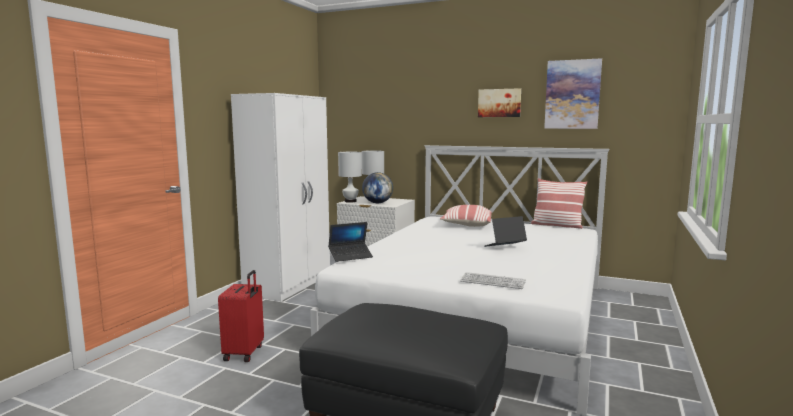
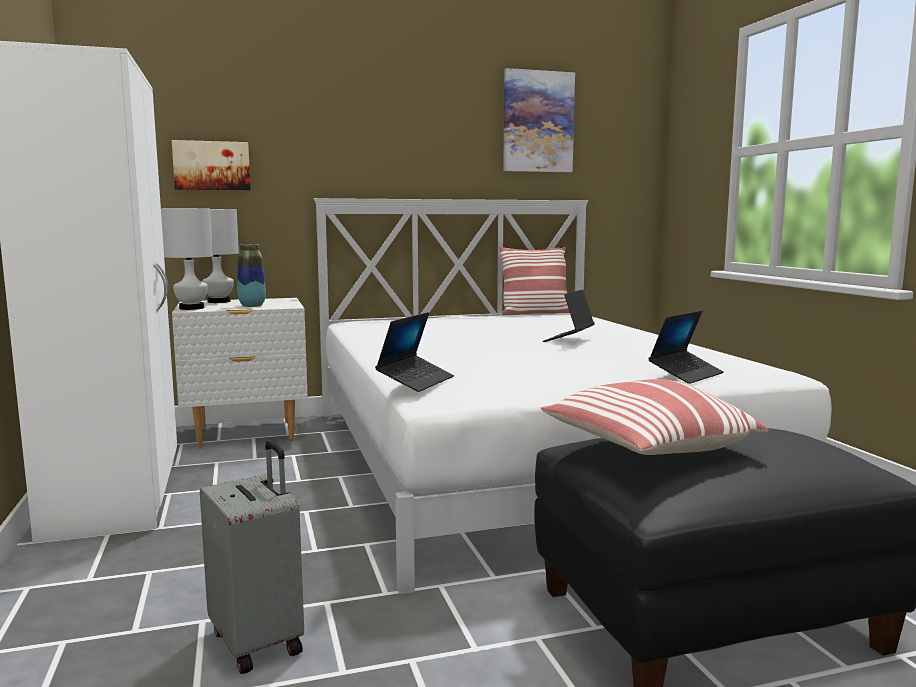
camera: 40 degrees left, 0 degrees up
red suitcase [218,270,264,362] -> grey suitcase [200,440,304,674]
globe [362,172,393,203] -> vase [237,244,266,307]
pillow [440,205,492,227] -> pillow moved to [541,379,769,455]
keyboard [460,272,526,289] -> laptop [648,311,724,384]
picture [478,88,521,117] -> picture moved to [172,140,251,190]

